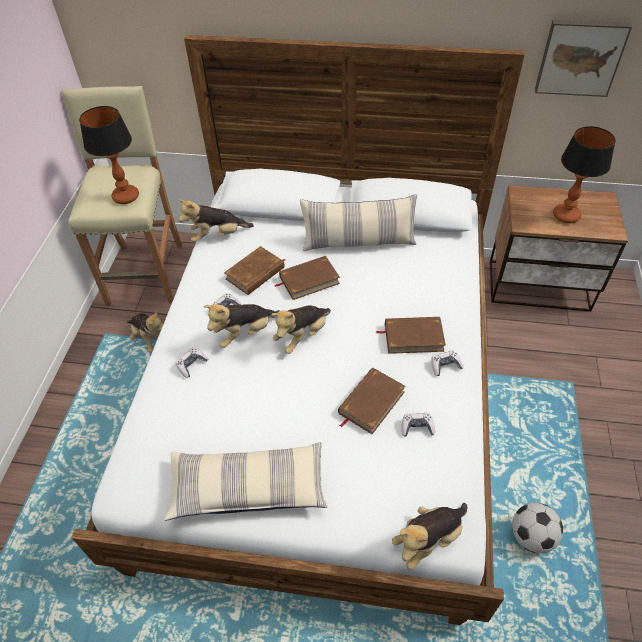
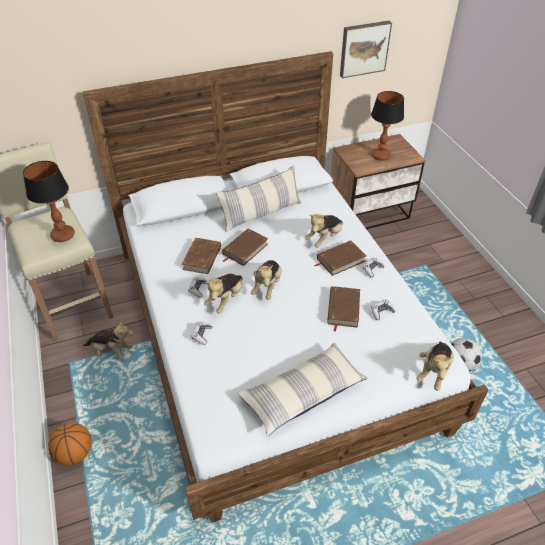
camera: 30 degrees left, 5 degrees down
plush toy [178,199,254,242] -> plush toy moved to [305,214,343,247]
none -> basketball [48,422,92,465]

